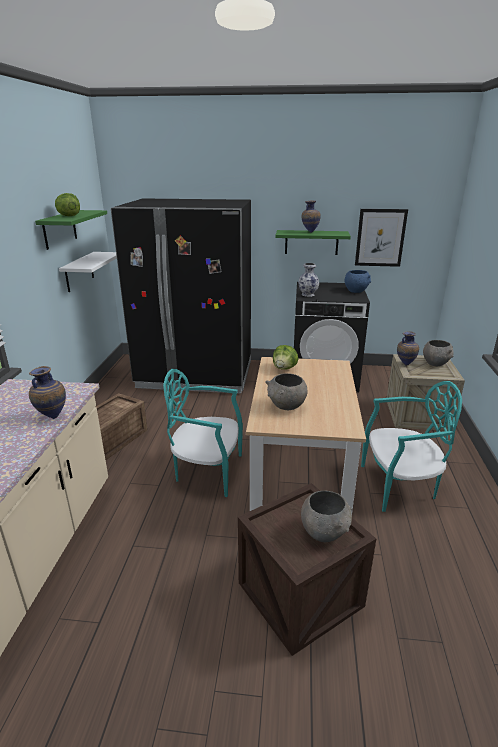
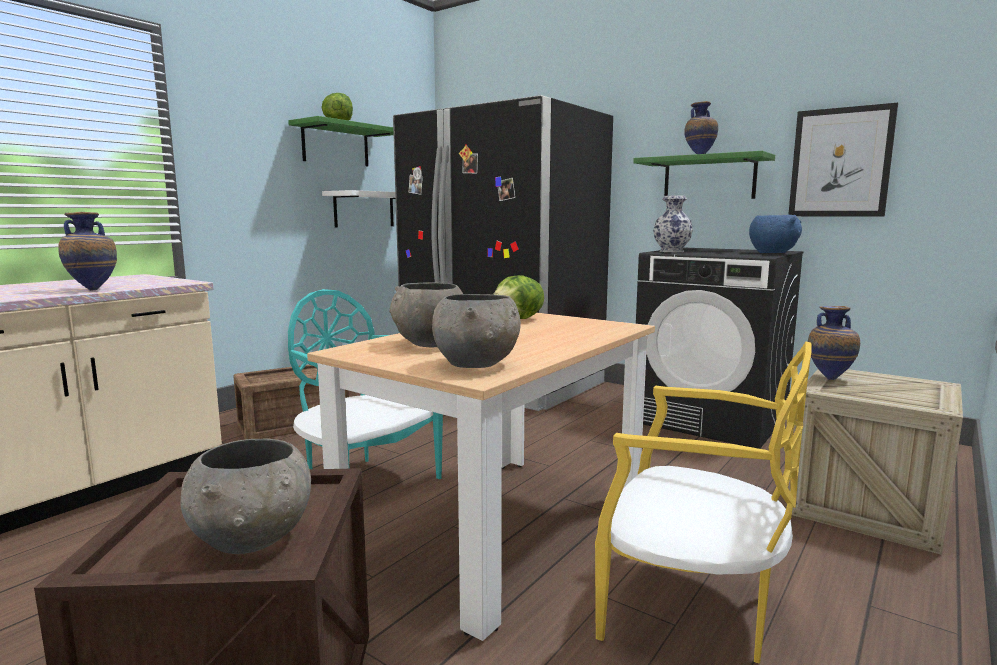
camera: 30 degrees right, 15 degrees down
turquoise chair [361,381,462,512] -> yellow chair [595,342,811,663]
grey bowl [423,340,454,366] -> grey bowl moved to [432,294,521,368]

